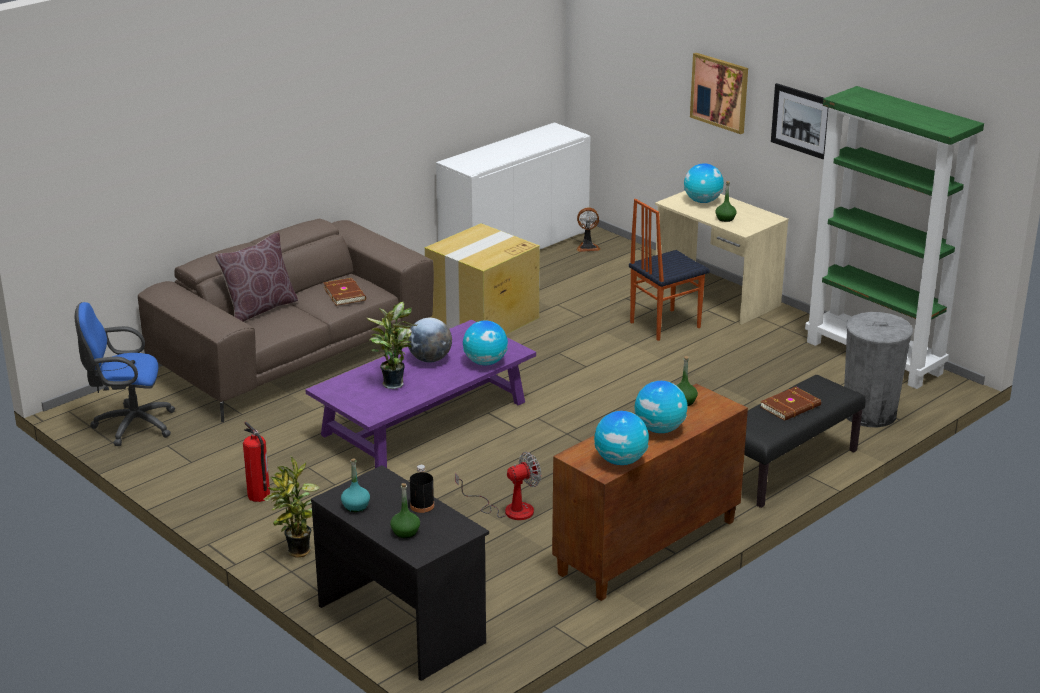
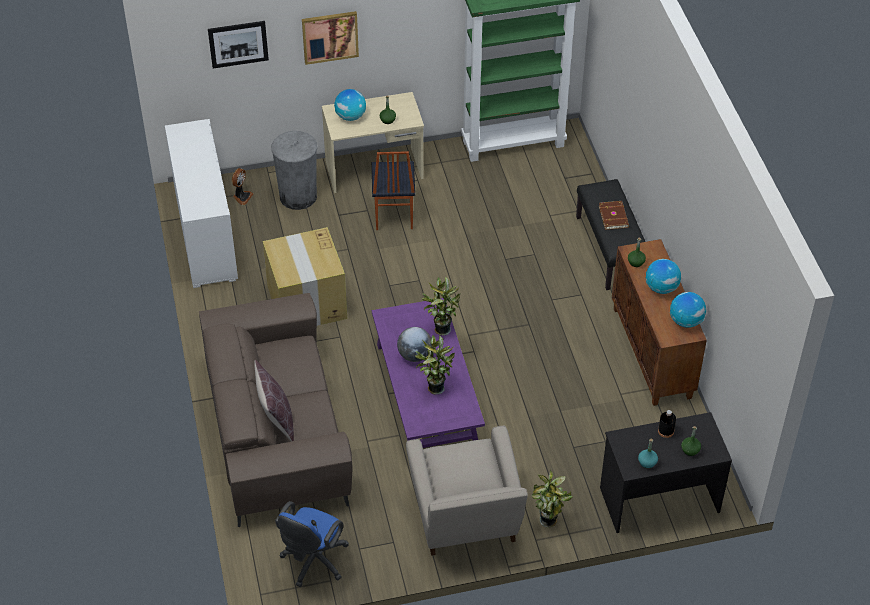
camera: 60 degrees left, 20 degrees up
fire extinguisher [243,422,270,502] -> beige armchair [406,426,528,556]
brown book [323,278,366,306] -> none
fan [455,452,541,520] -> none
globe [463,320,508,366] -> potted plant [422,277,460,336]
picture [771,83,829,160] -> picture moved to [208,21,269,69]
grey trash can [844,312,913,427] -> grey trash can moved to [271,131,317,210]

